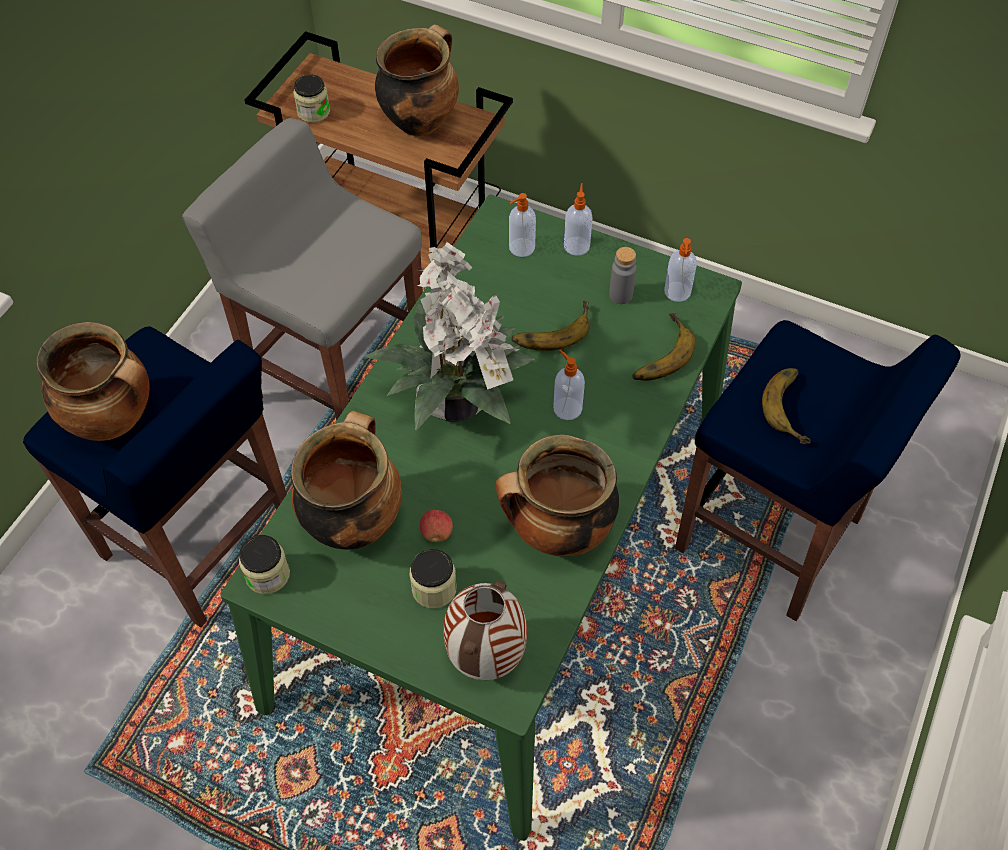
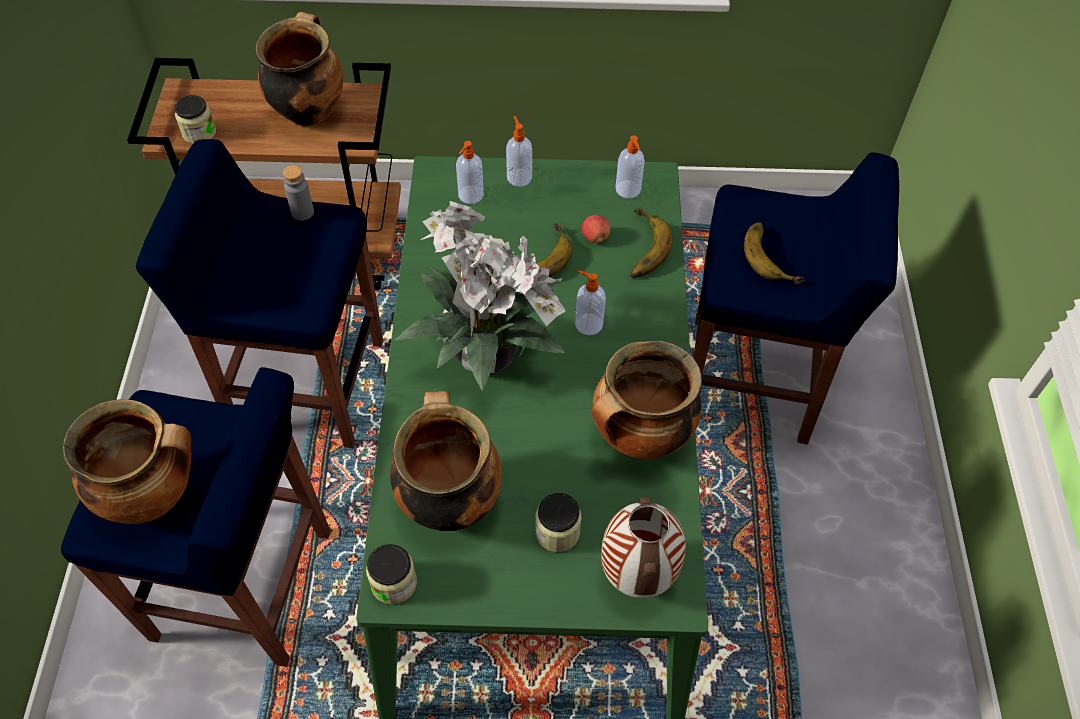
camera: 25 degrees left, 0 degrees up
grey stool [182,118,423,420] -> blue stool [136,139,383,448]
apple [420,510,453,542] -> apple moved to [582,215,610,243]
grey bottle [609,247,637,304] -> grey bottle moved to [283,165,314,221]

